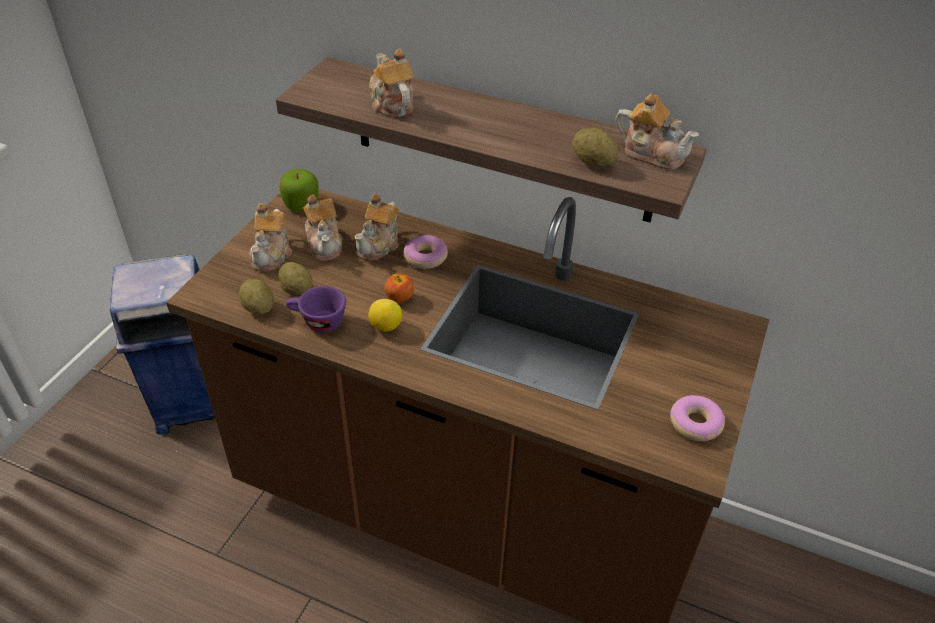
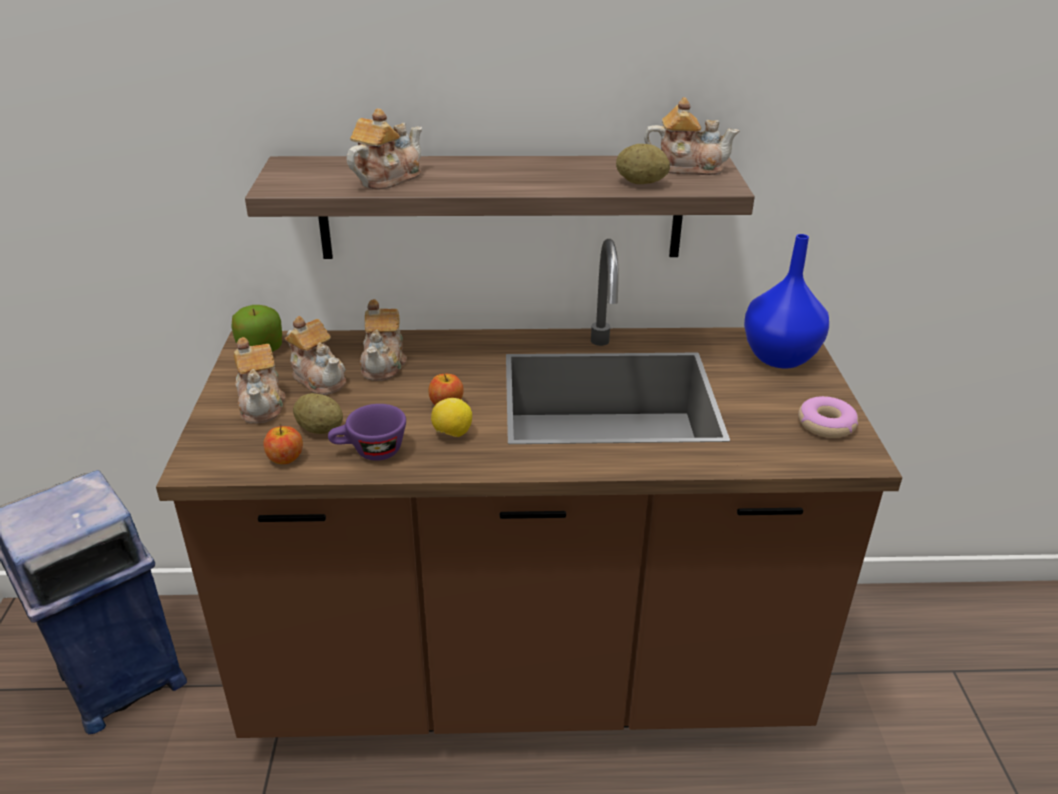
camera: 25 degrees left, 10 degrees down
potato [239,279,274,315] -> apple [263,423,303,464]
teapot [369,48,414,117] -> teapot turned 90 degrees clockwise [347,109,422,190]
donut [404,235,448,269] -> none
none -> blue vase [744,234,829,368]

